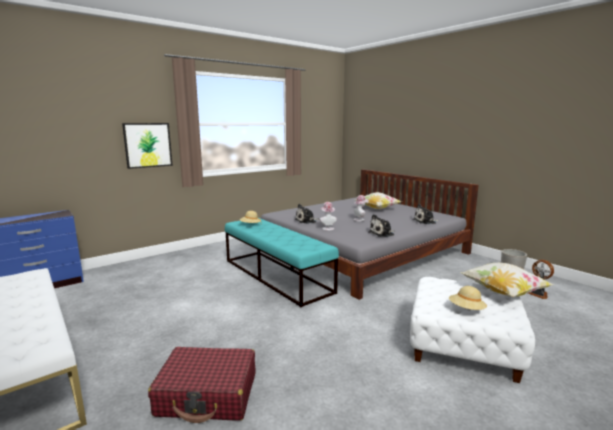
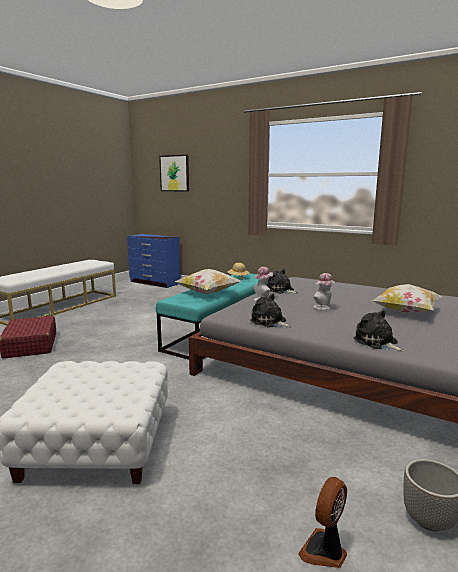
camera: 70 degrees right, 0 degrees up
picture [122,123,173,169] -> picture moved to [159,155,189,192]
beige hat [449,286,487,310] -> none
pillow [460,263,554,297] -> pillow moved to [175,269,241,294]

